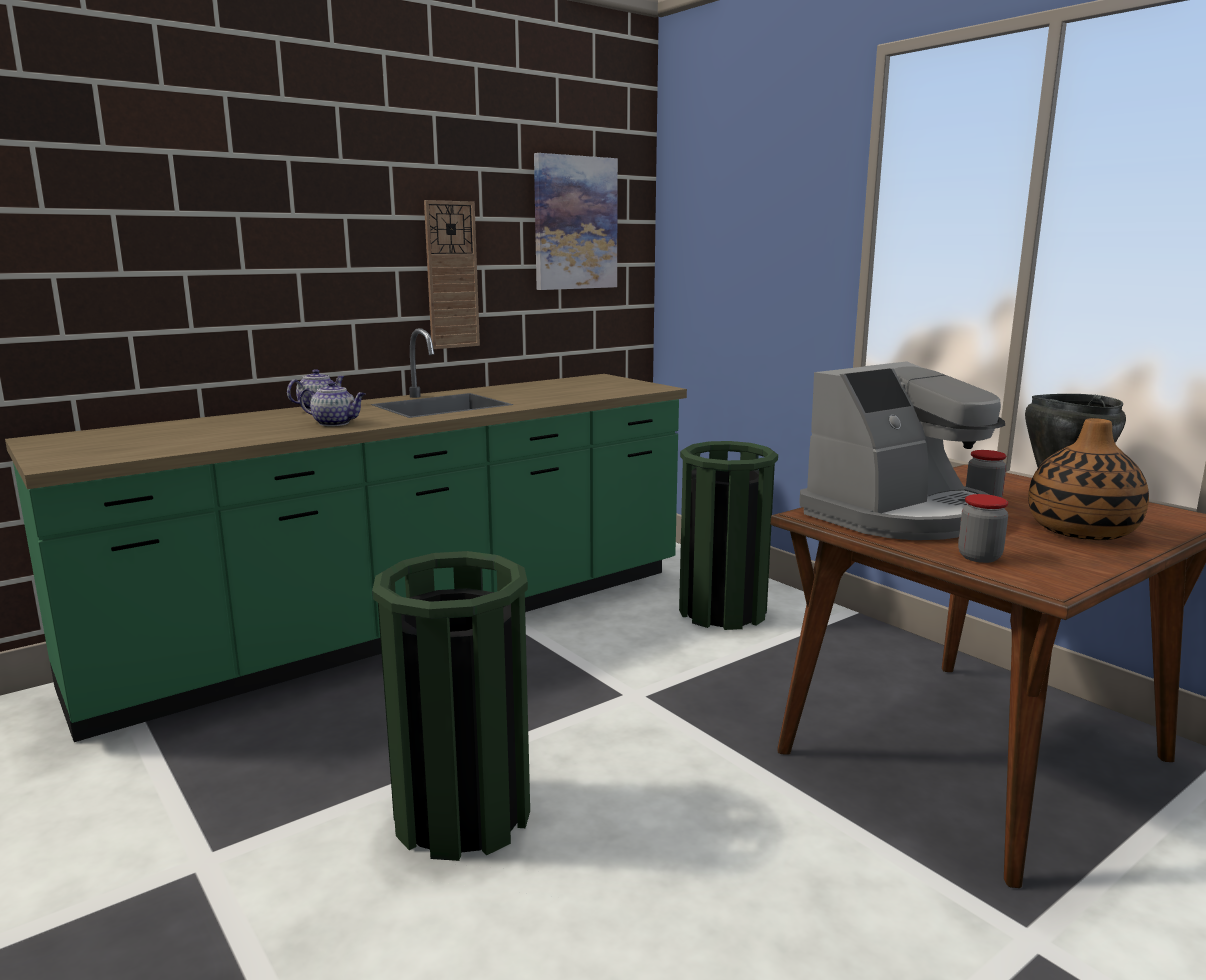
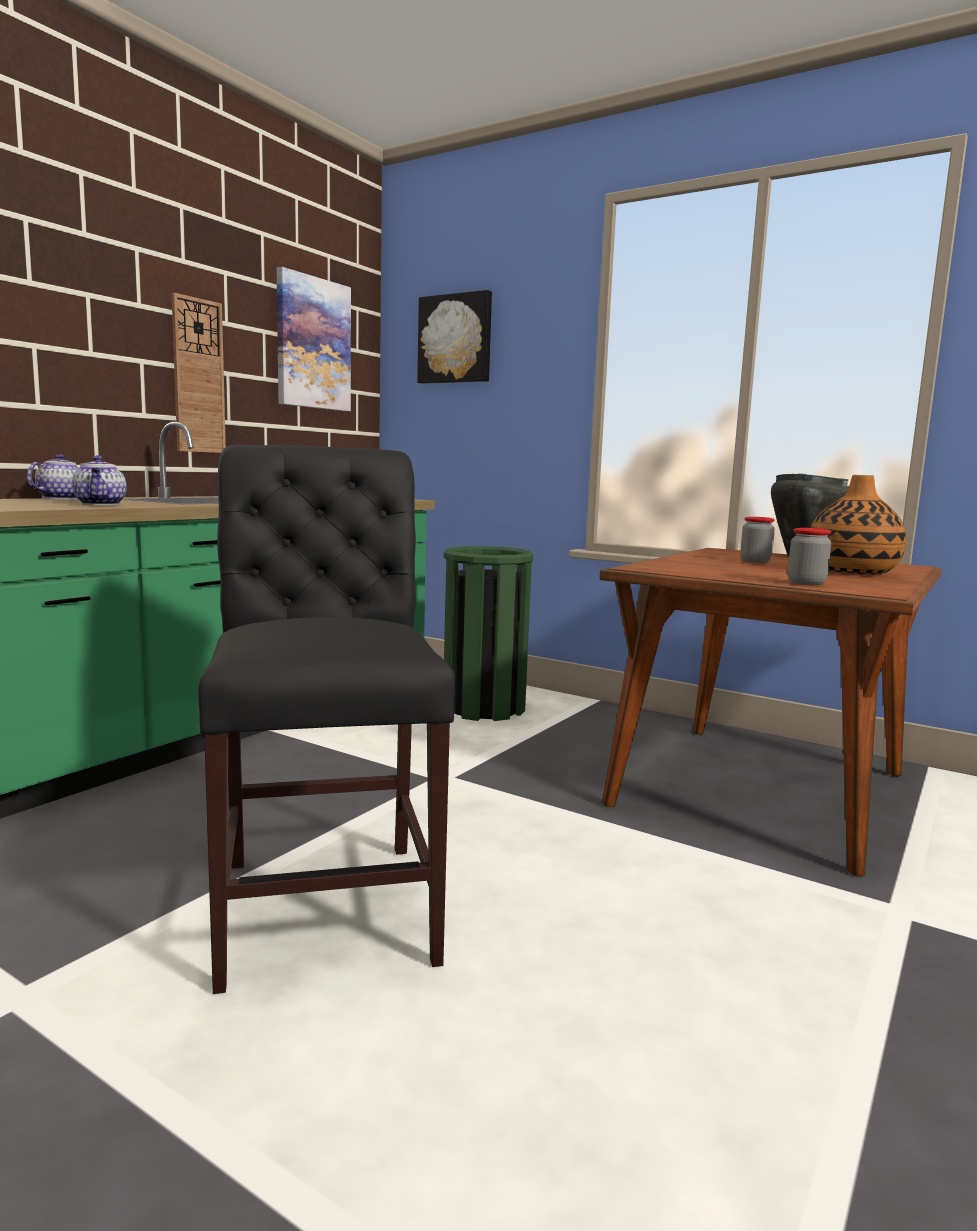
camera: 20 degrees left, 5 degrees down
teapot [300,381,366,426] -> teapot turned 75 degrees clockwise [72,455,127,505]
green trash can [372,551,530,861] -> black chair [198,445,455,994]
coffee machine [799,361,1005,540] -> none
none -> picture [417,290,492,384]

